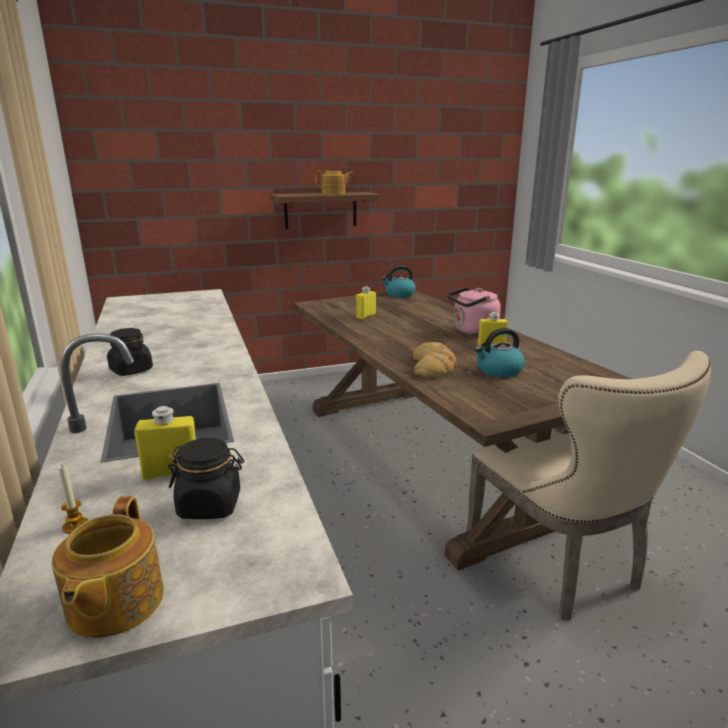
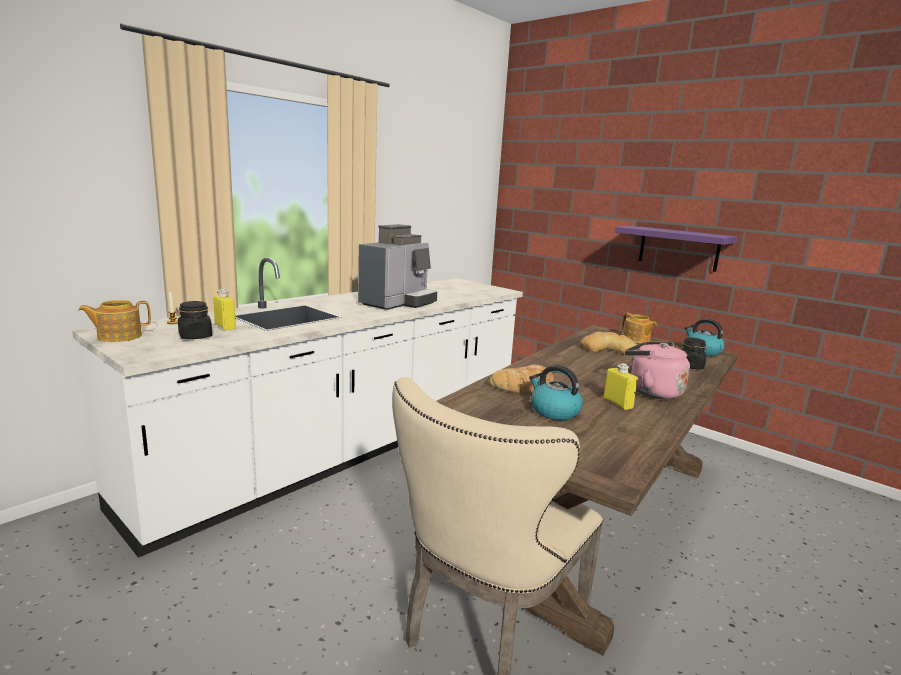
camera: 60 degrees right, 5 degrees down
black jar [107,328,153,376] -> black jar moved to [680,337,706,369]
brown shelf [271,192,380,229] -> purple shelf [615,226,738,272]
teapot [315,171,353,195] -> teapot moved to [622,313,657,343]
yellow bottle [356,287,376,319] -> bread [580,332,637,355]
none -> coffee machine [358,224,437,310]

